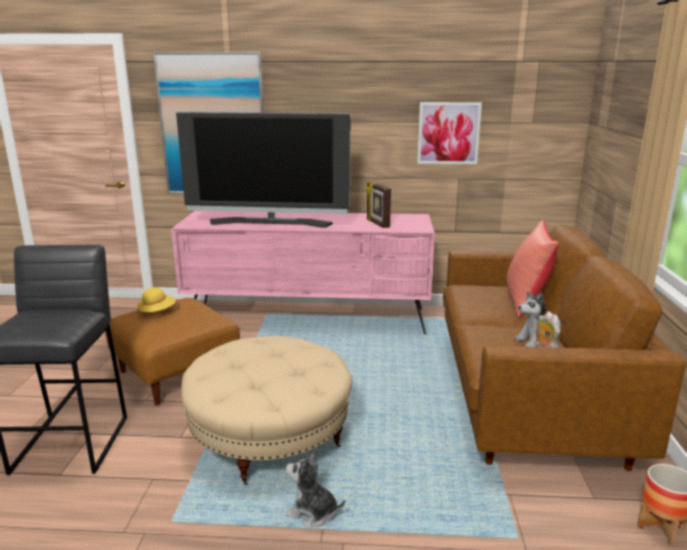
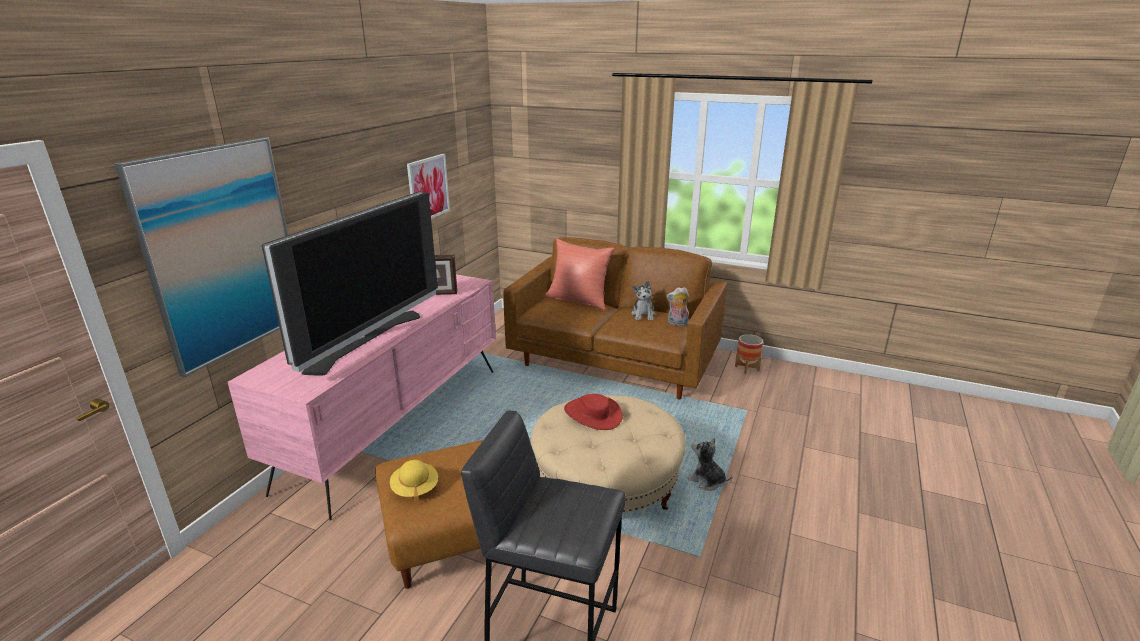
camera: 70 degrees left, 5 degrees up
plush toy [286,451,345,527] -> plush toy turned 90 degrees clockwise [687,438,732,491]
none -> red hat [564,394,623,430]

